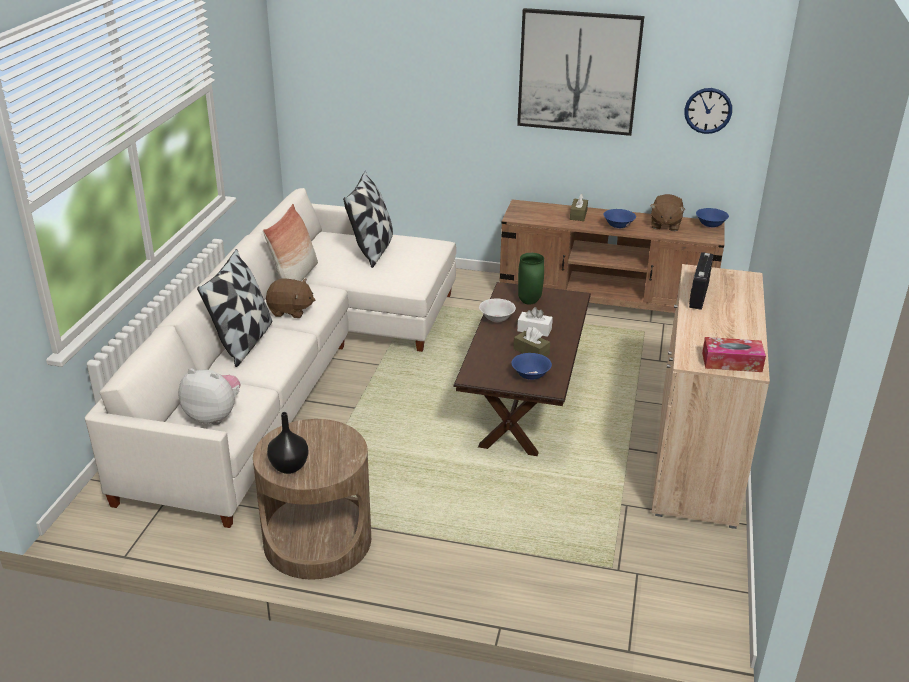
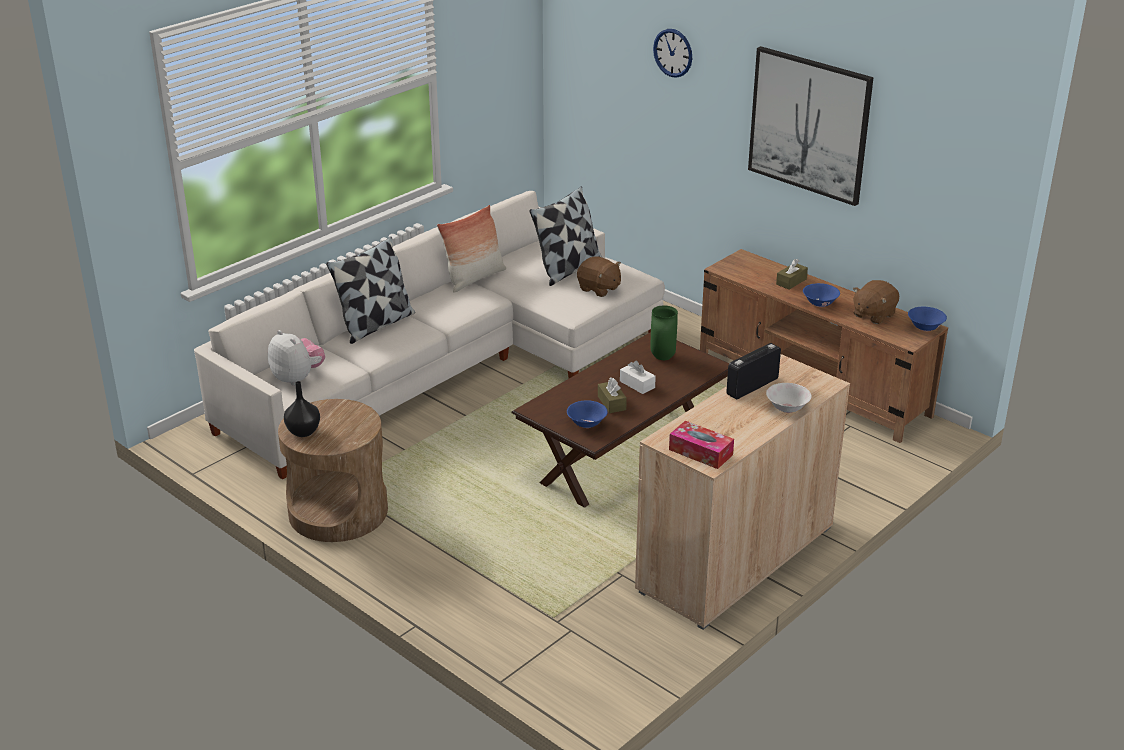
camera: 30 degrees right, 0 degrees up
brown plush toy [266,278,315,318] -> brown plush toy moved to [577,256,621,297]
white bowl [479,299,516,323] -> white bowl moved to [766,383,812,413]
wall clock [684,88,732,134] -> wall clock moved to [653,29,692,78]

